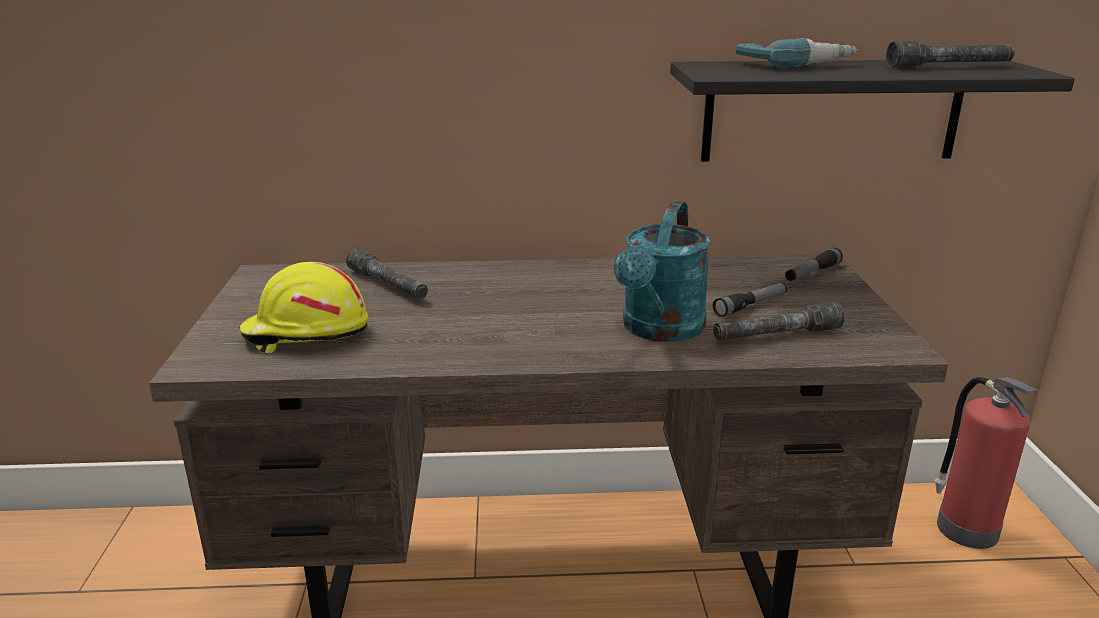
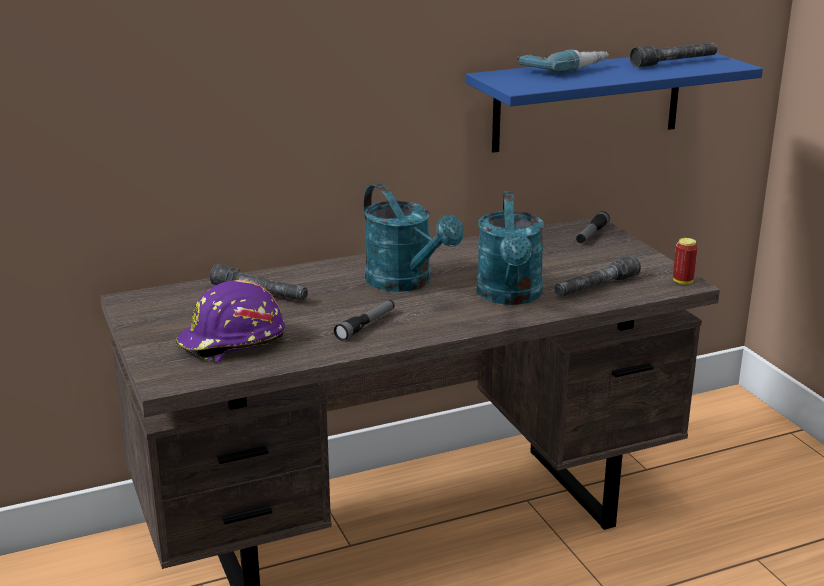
camera: 20 degrees left, 0 degrees up
yellow hard hat [239,262,368,353] -> purple hard hat [176,280,285,363]
black shelf [670,60,1075,162] -> blue shelf [466,53,763,153]
flashlight [713,282,787,317] -> flashlight moved to [334,300,395,341]
fire extinguisher [935,377,1039,549] -> none
none -> turquoise watering can [364,184,464,292]
none -> can [673,238,698,285]

